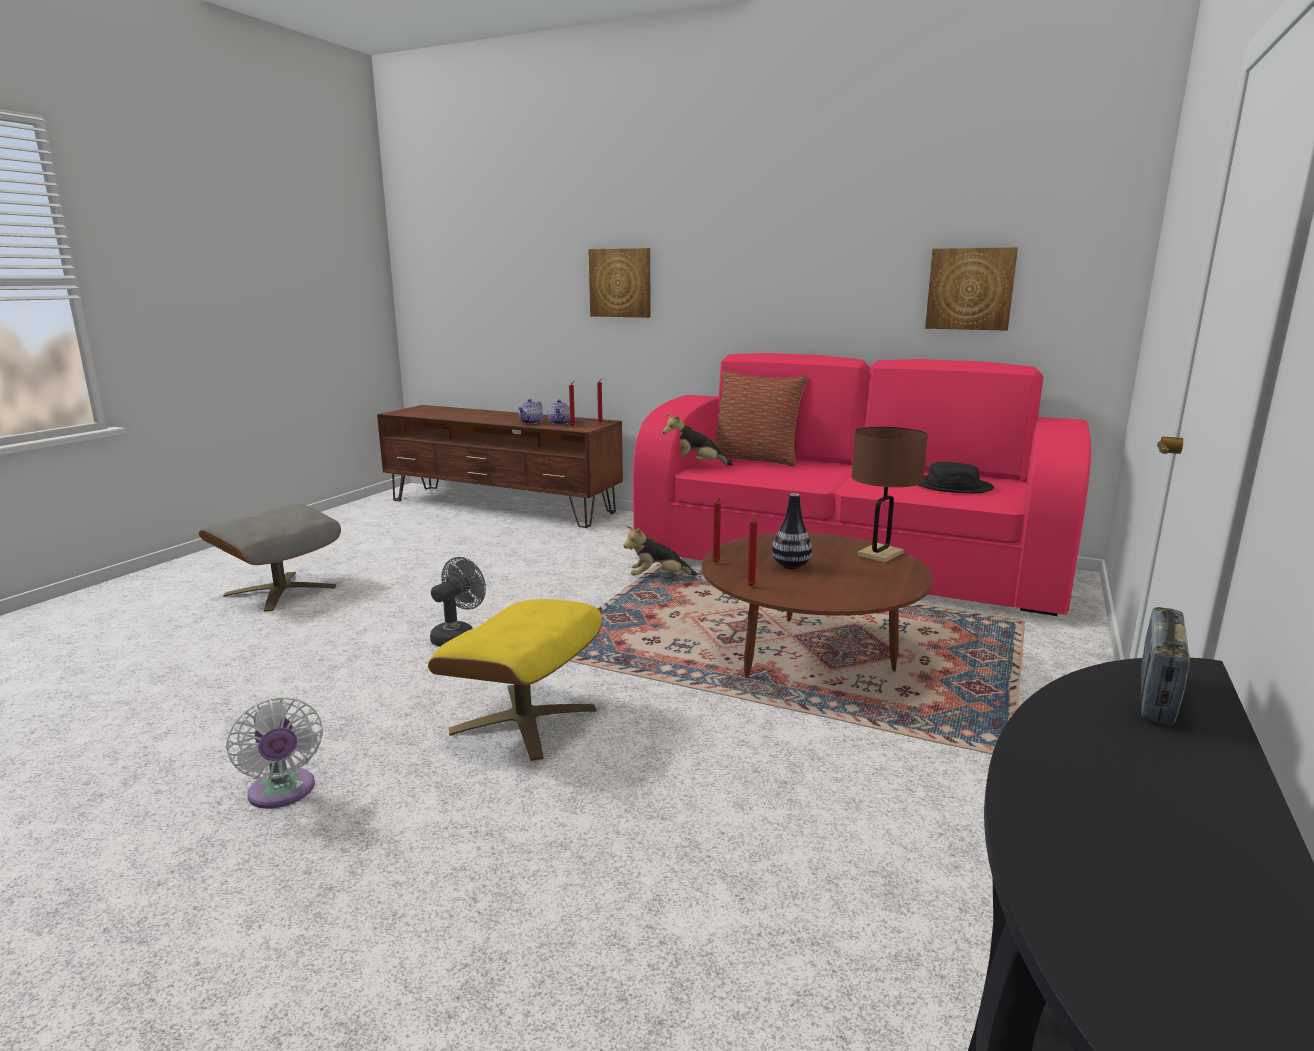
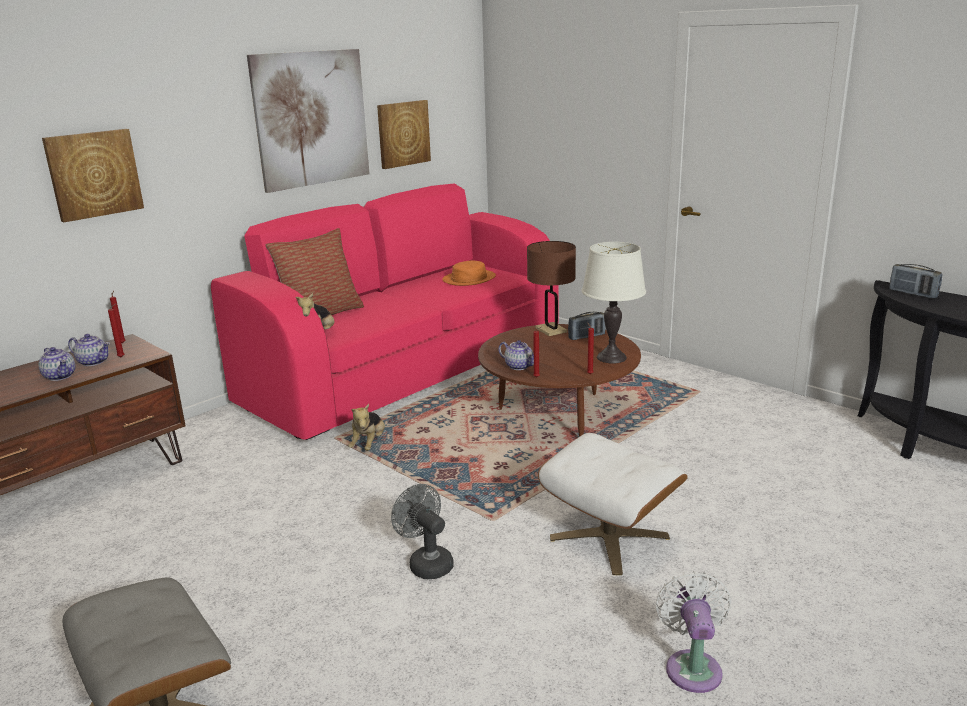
camera: 70 degrees left, 5 degrees up
white fan [226,696,323,809] -> white fan turned 75 degrees counterclockwise [656,571,732,693]
yellow ottoman [428,599,602,761] -> white ottoman [538,433,688,575]
vase [772,493,812,569] -> none
black hat [919,462,994,493] -> orange hat [442,261,496,286]
none -> picture [247,49,370,193]
none -> teapot [498,340,534,370]
none -> radio [568,312,606,340]
none -> white table lamp [582,242,646,364]

